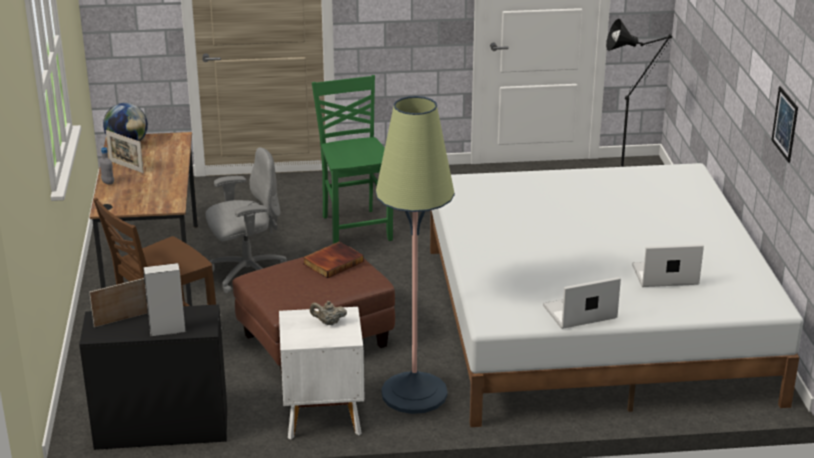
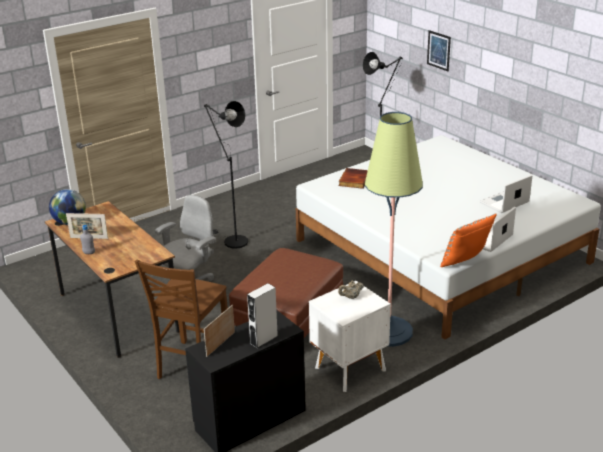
camera: 30 degrees left, 0 degrees up
book [303,242,364,279] -> book moved to [339,168,368,189]
green chair [312,75,393,244] -> black floor lamp [204,101,248,249]
picture [771,86,798,163] -> picture moved to [427,30,451,71]
none -> orange pillow [440,213,497,267]

